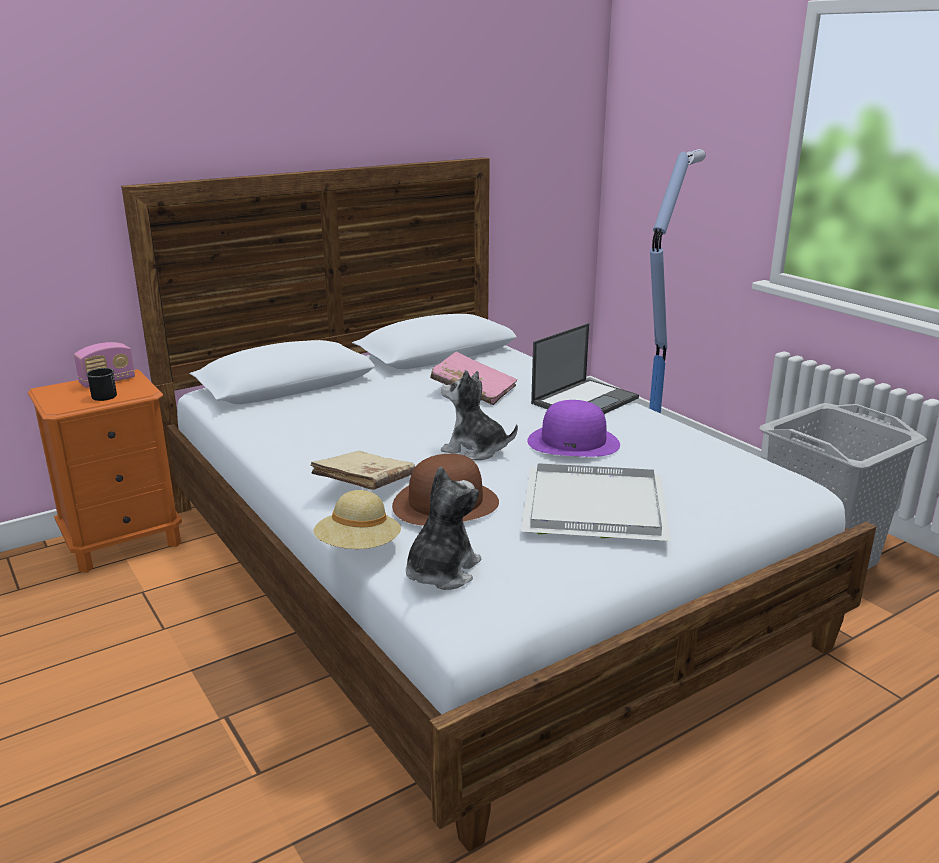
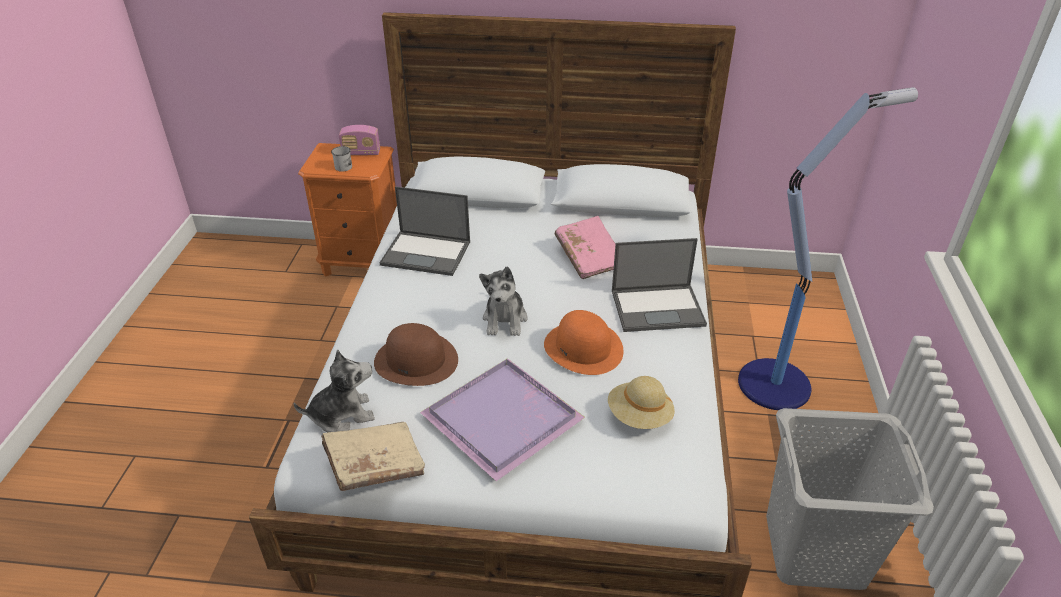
camera: 40 degrees right, 15 degrees up
black mug [86,368,117,401] -> white mug [331,146,352,172]
beige book [310,451,415,490] -> beige book moved to [321,422,425,491]
beige hat [313,490,401,549] -> beige hat moved to [608,376,675,429]
plush toy [441,370,518,460] -> plush toy turned 150 degrees counterclockwise [479,266,528,336]
white tray [521,463,671,541] -> purple tray [420,358,585,481]
purple hat [527,400,620,457] -> orange hat [544,310,623,375]
none -> laptop [379,186,470,276]

